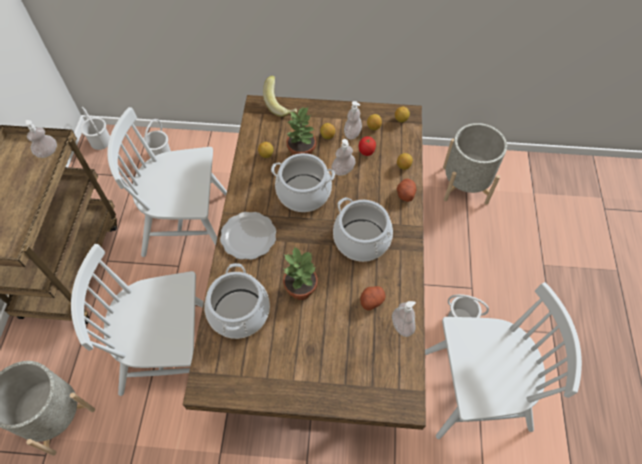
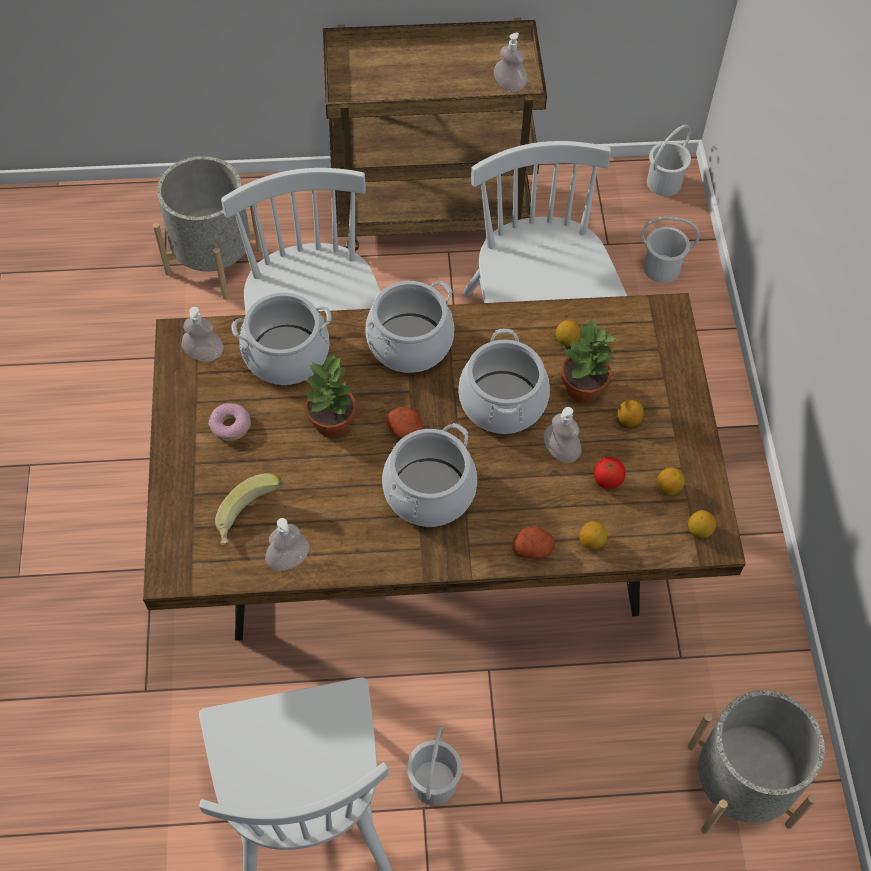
camera: 80 degrees right, 0 degrees up
plate [220,212,276,260] -> cooking pot [365,281,454,373]
banana [263,75,297,117] -> banana moved to [215,473,282,545]
soap dispenser [344,101,362,139] -> soap dispenser moved to [181,307,224,362]
potato [360,286,386,311] -> potato moved to [386,406,424,439]
none -> donut [208,403,251,441]

